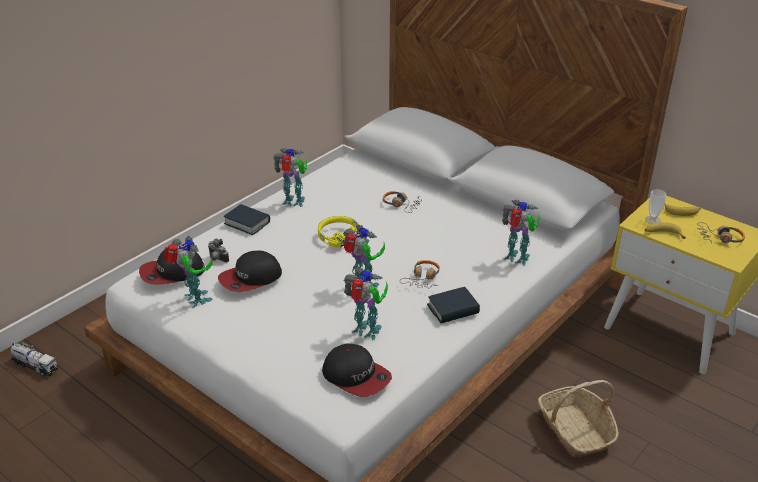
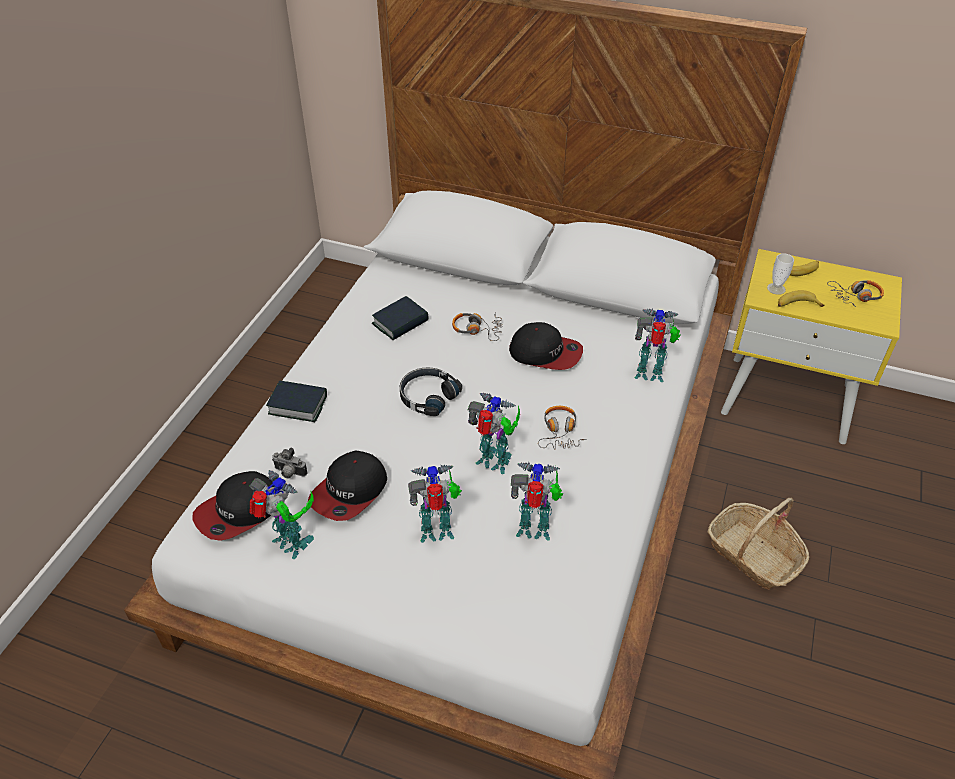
camera: 20 degrees left, 10 degrees up
toy truck [11,341,58,376] -> none
toy robot [273,148,307,207] -> toy robot moved to [408,465,462,543]
yellow headphones [318,216,361,248] -> black headphones [400,368,462,416]
cap [322,343,392,397] -> cap moved to [509,322,583,370]
book [427,287,480,323] -> book moved to [372,296,429,340]

